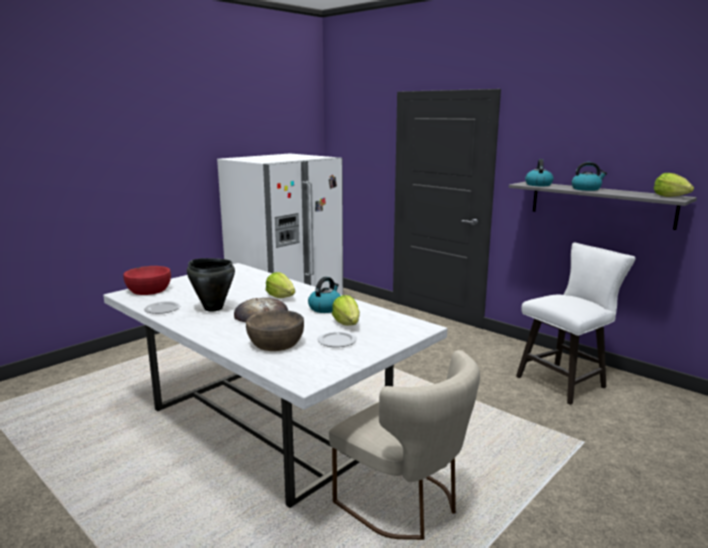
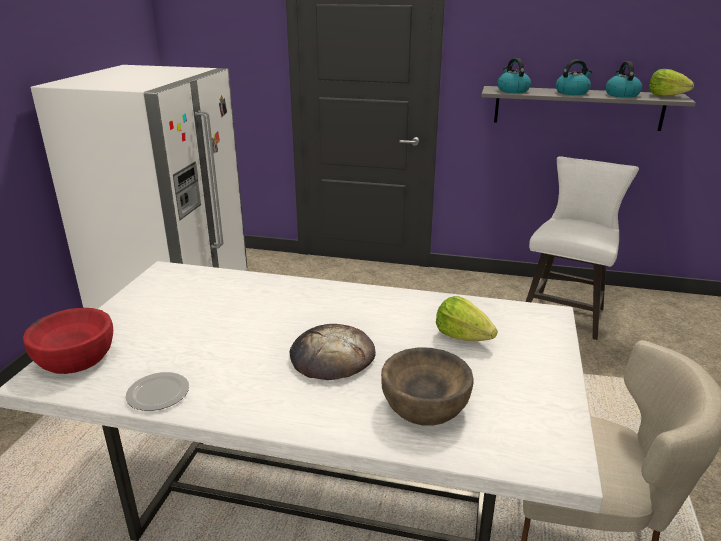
camera: 30 degrees left, 10 degrees up
black cooking pot [187,258,235,312] -> none
lettuce [266,272,295,298] -> none
kettle [308,277,341,313] -> kettle moved to [606,61,642,98]
plate [317,331,357,347] -> none

